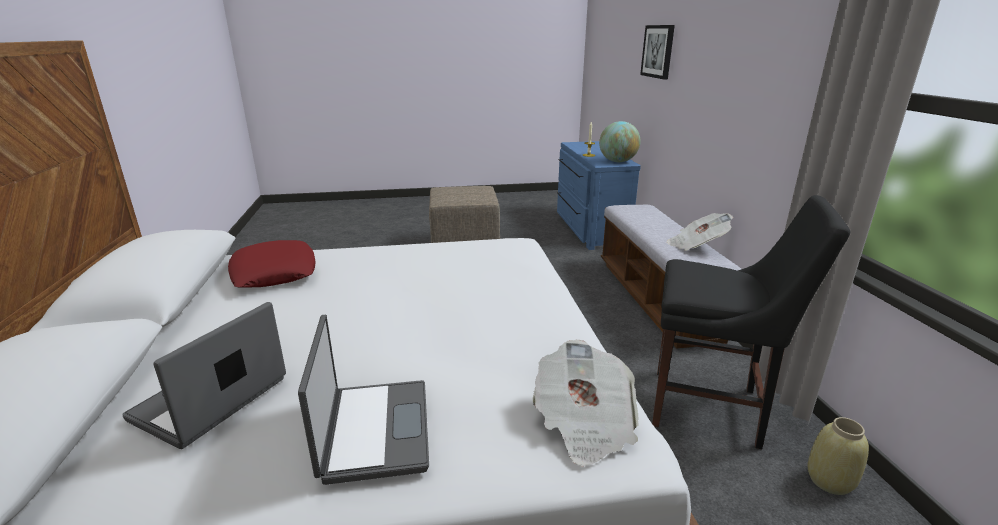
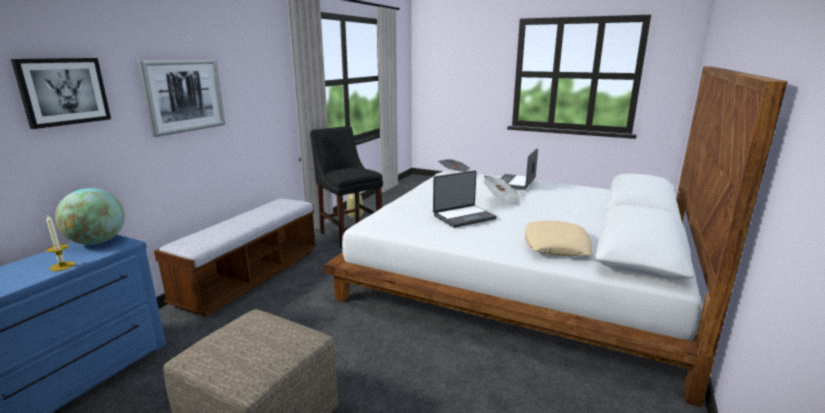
camera: 145 degrees left, 5 degrees down
laptop [122,302,286,449] -> laptop moved to [433,171,497,228]
red pillow [228,240,316,288] -> beige pillow [525,220,592,256]
newspaper [666,213,734,251] -> newspaper moved to [484,175,521,206]
none -> picture [138,59,225,137]

